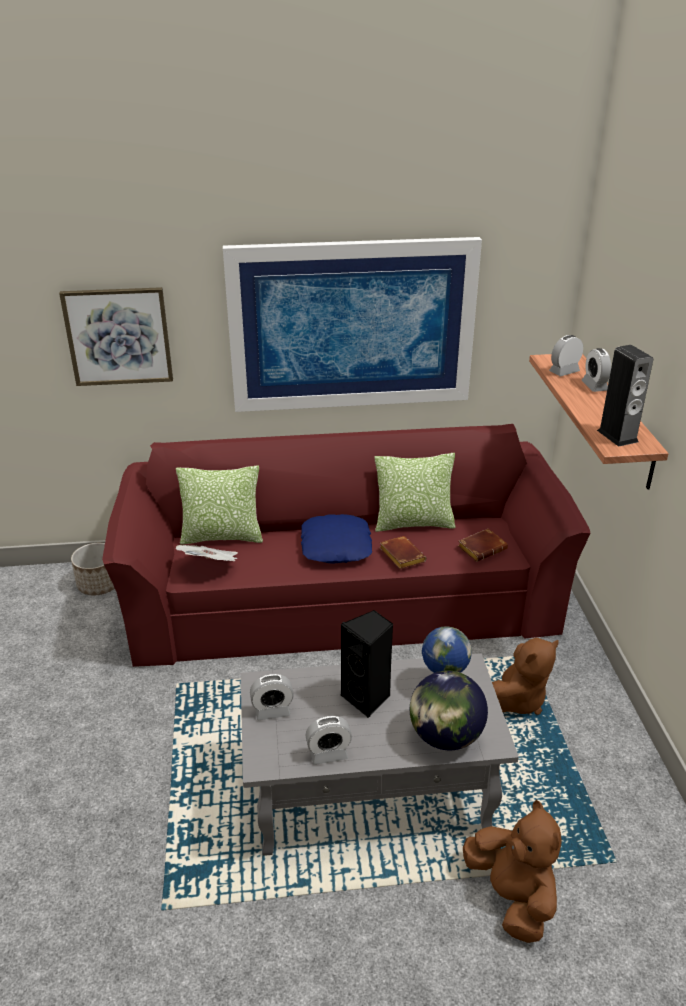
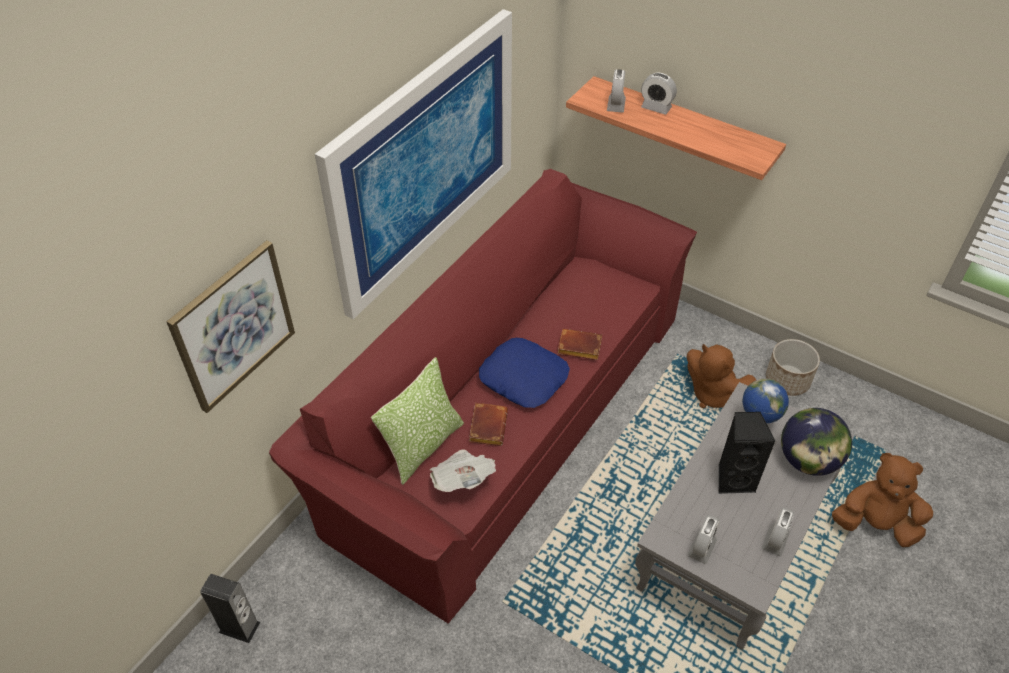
camera: 50 degrees left, 15 degrees up
planter [71,543,115,595] -> planter moved to [766,339,820,396]
pillow [375,453,456,532] -> none
brown book [458,529,508,562] -> brown book moved to [469,403,508,446]
brown plush toy [492,637,559,715] -> brown plush toy turned 135 degrees clockwise [687,344,756,408]
speaker [597,345,653,447] -> speaker moved to [200,574,260,643]

